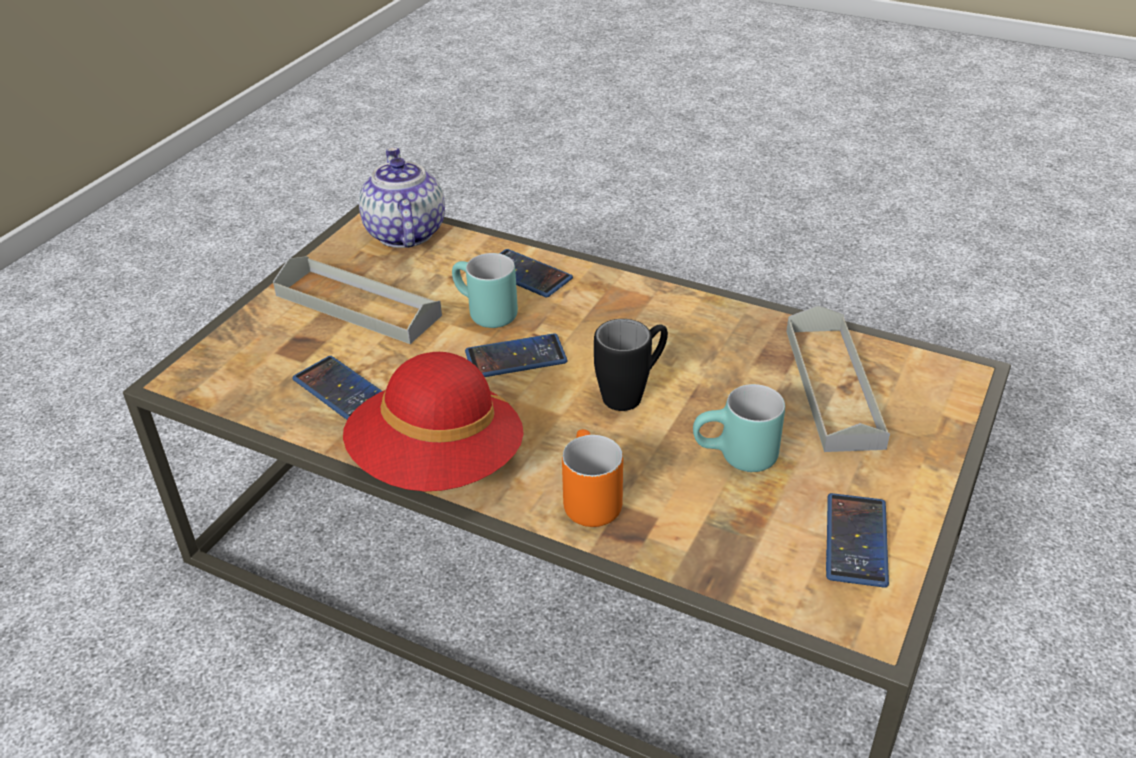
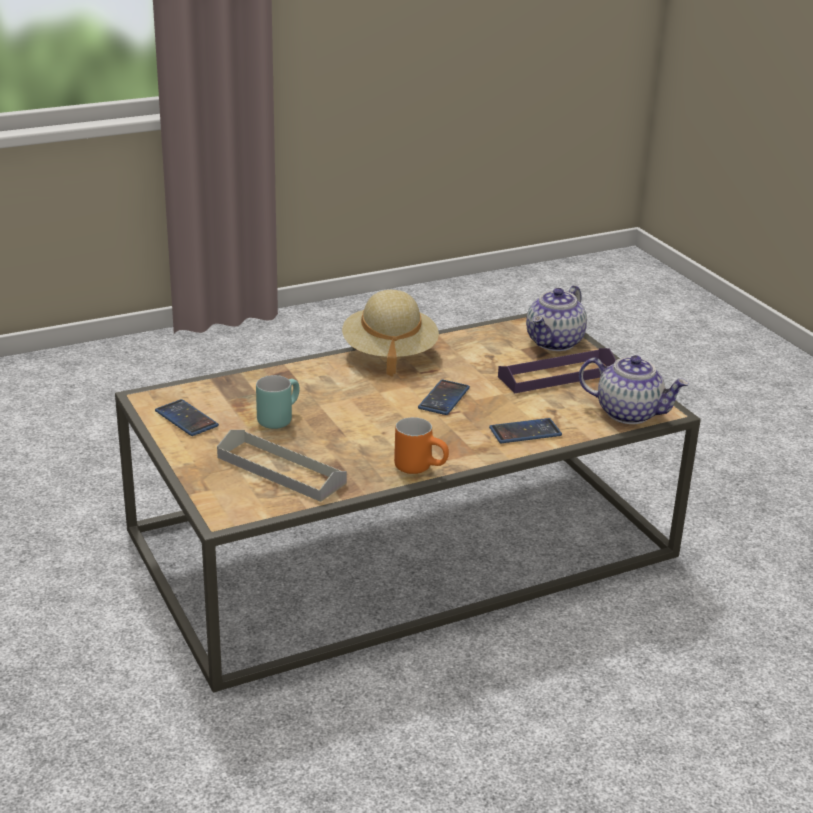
camera: 125 degrees right, 10 degrees down
grey tray [273,256,442,344] -> purple tray [498,348,616,394]
phone [292,356,382,420] -> none
red hat [343,352,524,492] -> beige hat [342,290,439,377]
turquoise mug [452,253,518,328] -> none
orange mug [562,429,623,527] -> orange mug moved to [394,417,449,474]
black mug [594,319,668,411] -> none
none -> teapot [526,285,587,351]

